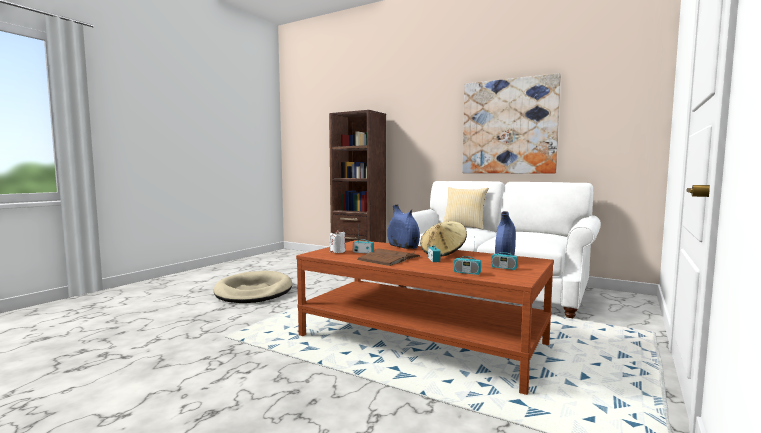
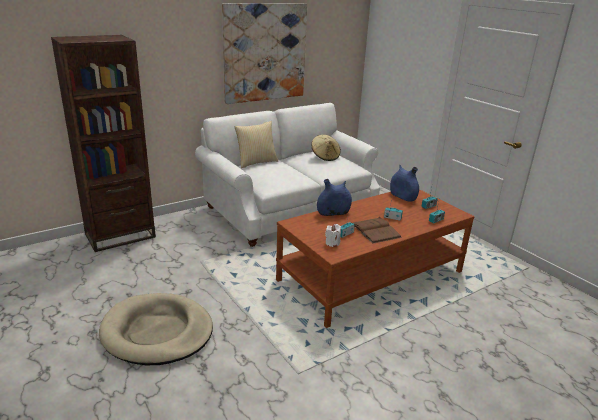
camera: 65 degrees left, 20 degrees up
beige hat [420,221,467,256] -> beige hat moved to [312,135,341,161]

